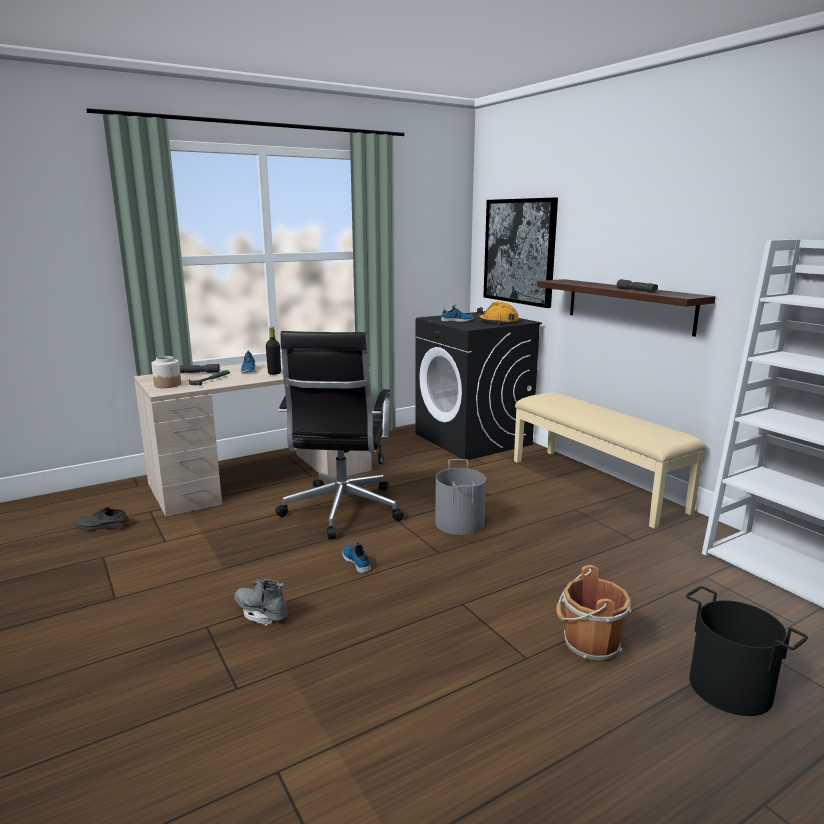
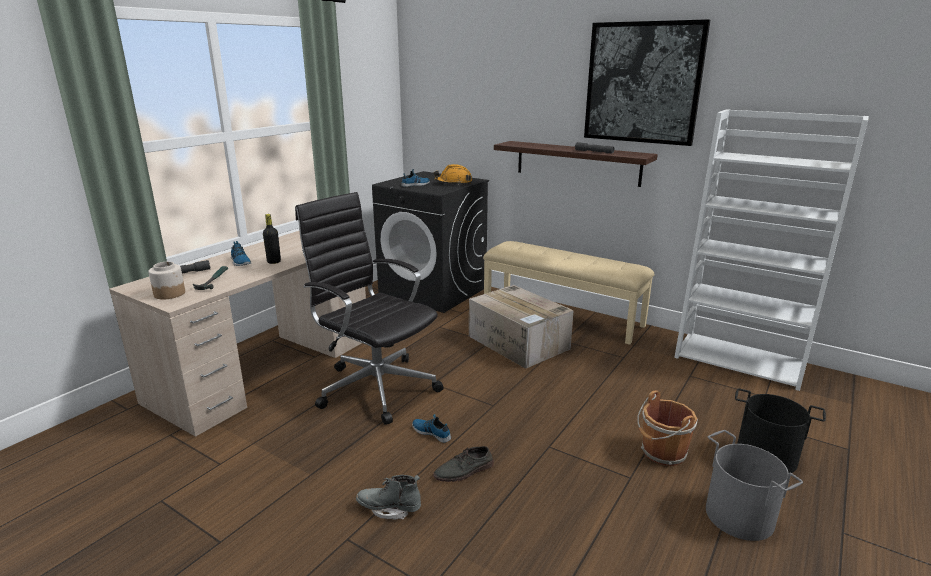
camera: 25 degrees left, 5 degrees up
grey shoe [74,507,130,531] -> grey shoe moved to [433,446,494,482]
black office chair [275,331,404,539] -> black office chair turned 150 degrees clockwise [295,192,444,425]
grey bucket [435,459,486,535] -> grey bucket moved to [706,430,803,541]
picture [483,197,558,308] -> picture moved to [584,19,710,146]
none -> cardboard box [469,285,574,369]

